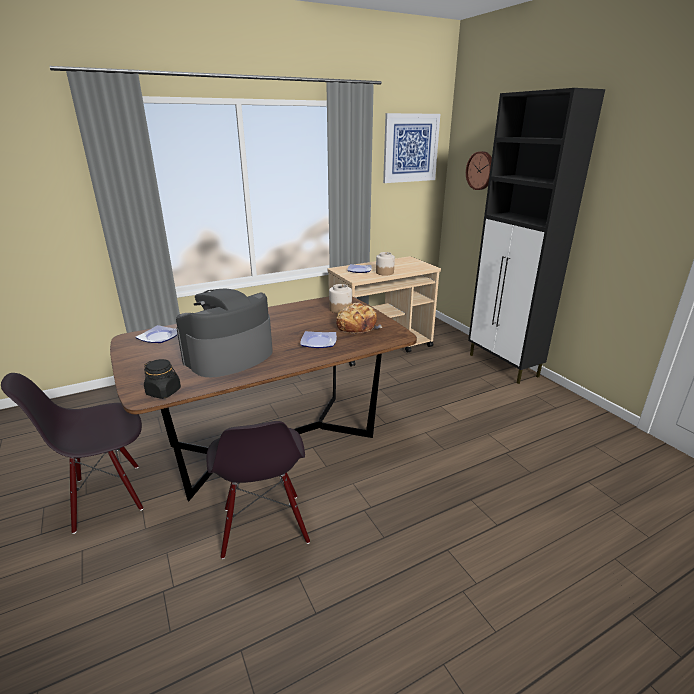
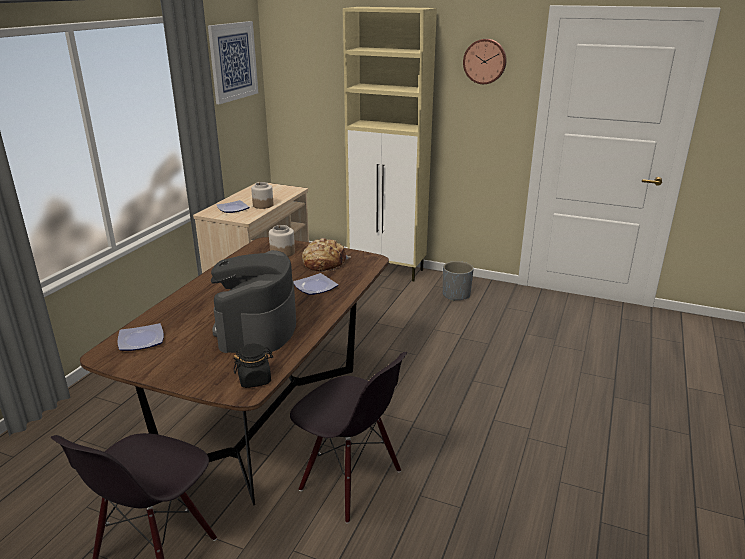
camera: 40 degrees left, 0 degrees up
wall clock [466,151,492,190] -> wall clock moved to [463,39,507,84]
black cabinet [468,88,605,384] -> beige cabinet [343,7,437,281]
none -> grey planter [443,261,474,301]

